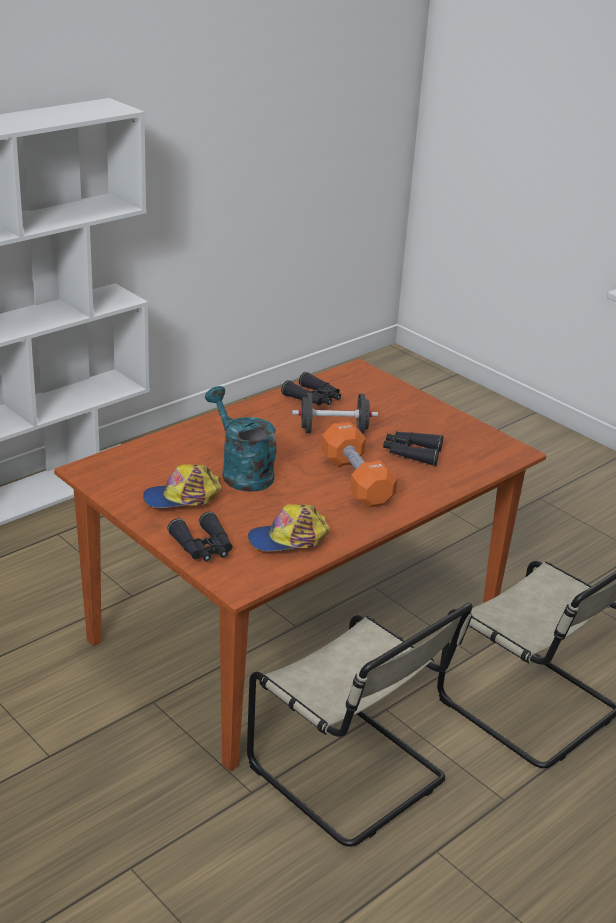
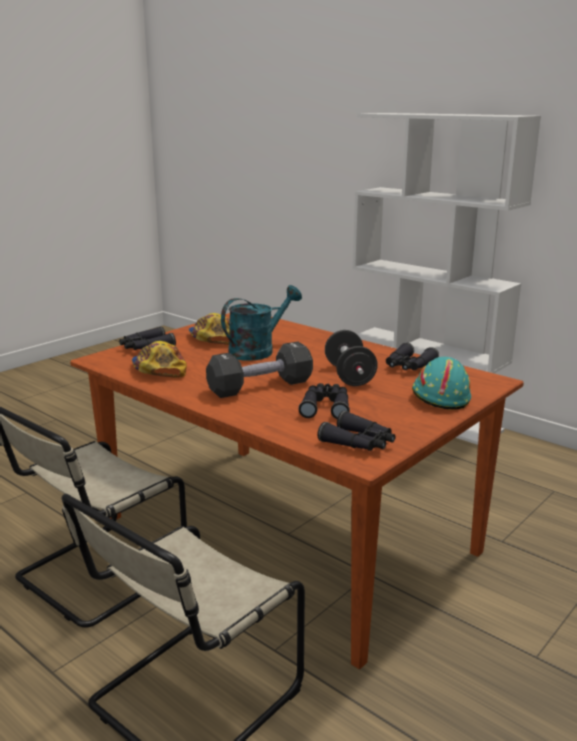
camera: 85 degrees right, 10 degrees down
orange dumbbell [321,421,398,508] -> black dumbbell [206,341,313,398]
none -> black binoculars [317,411,396,451]
none -> turquoise hard hat [412,357,471,410]

